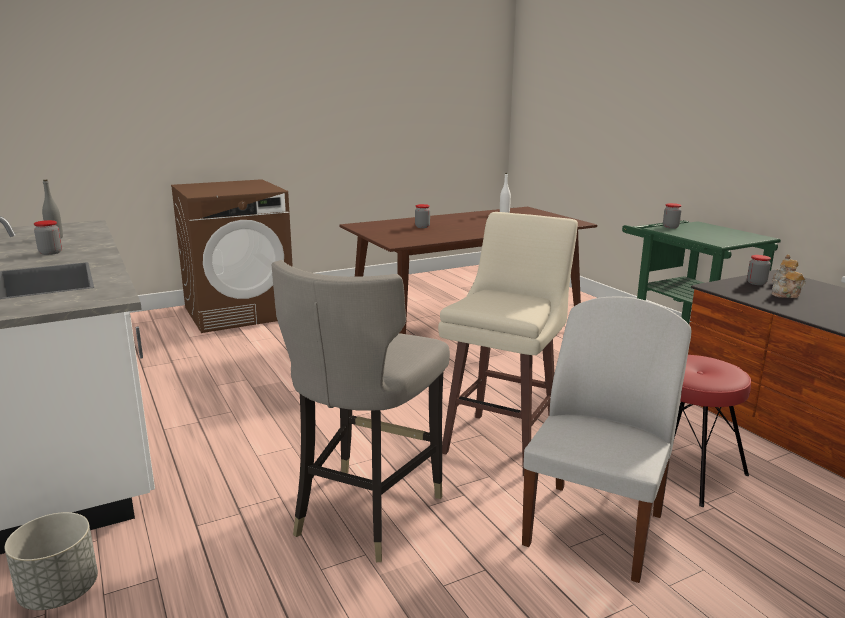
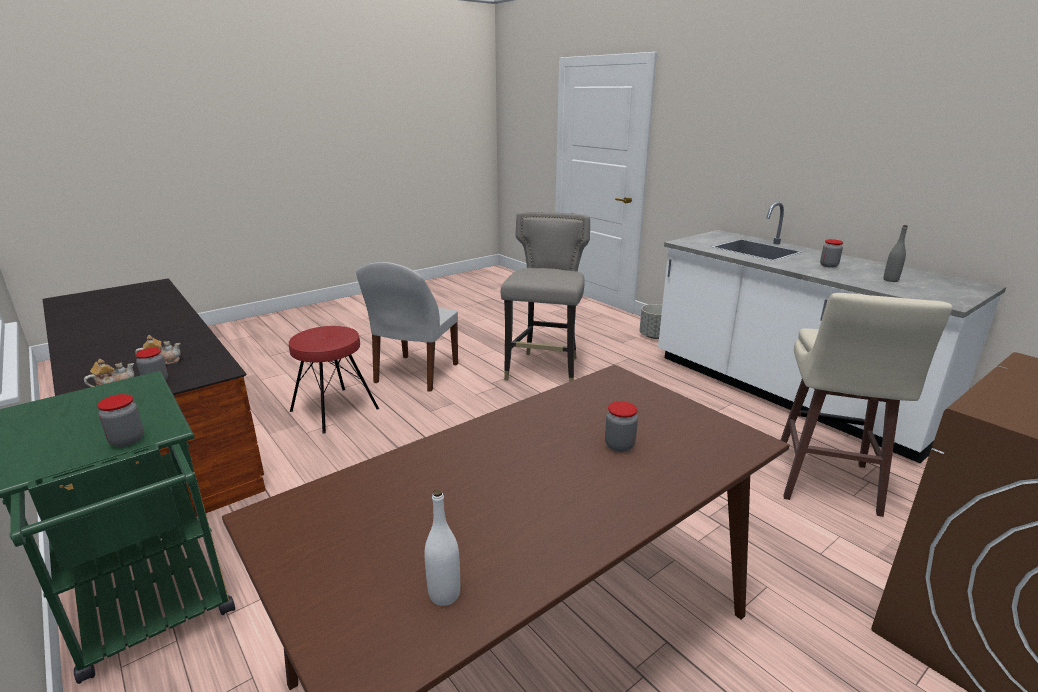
camera: 170 degrees right, 5 degrees up
beige stool [438,212,578,476] -> beige stool moved to [781,293,953,517]

